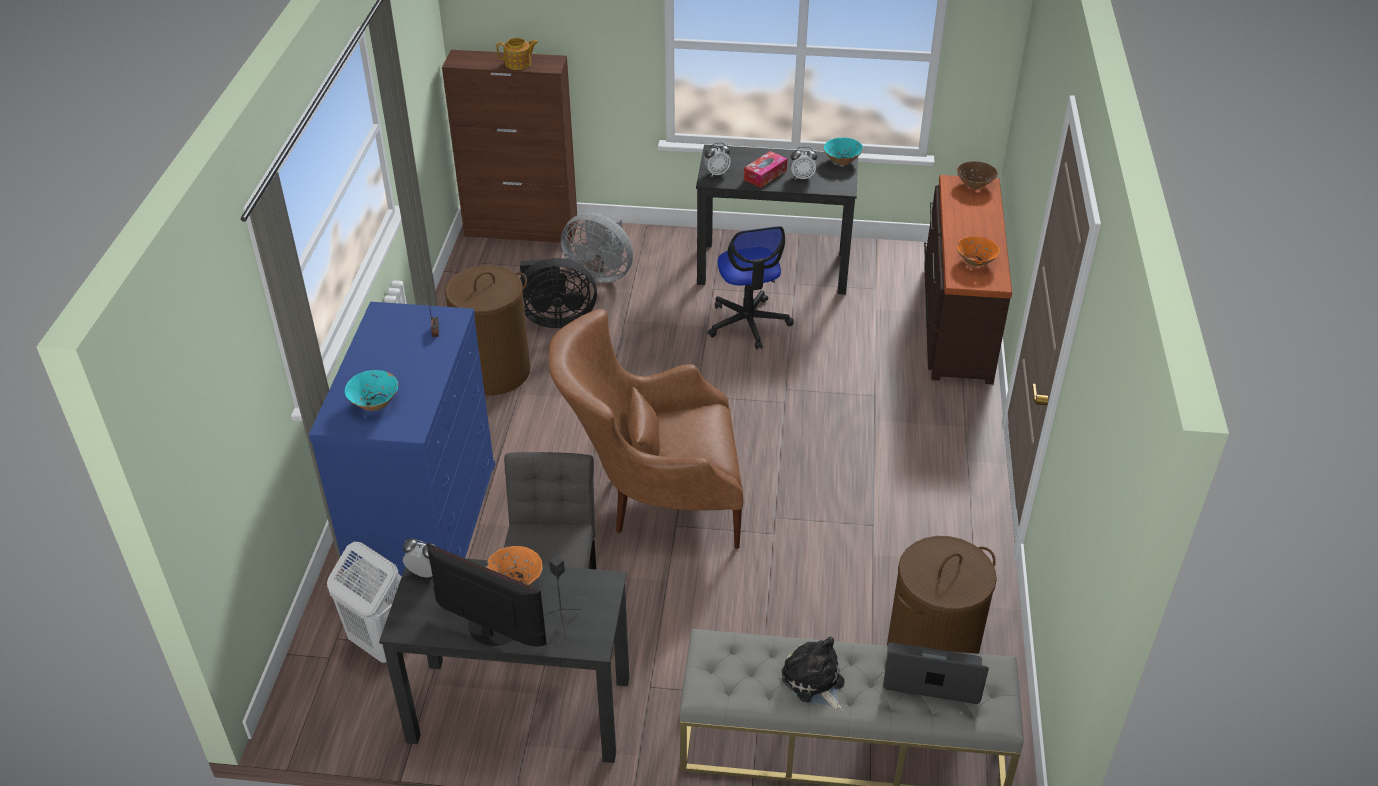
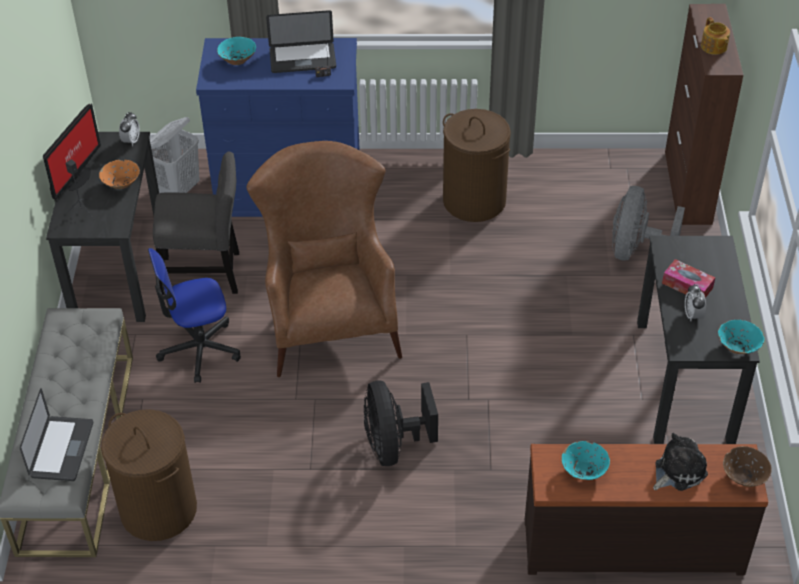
camera: 85 degrees right, 5 degrees up
black fan [520,258,597,328] -> black fan moved to [364,381,438,466]
alarm clock [704,142,731,177] -> none
office chair [708,226,794,349] -> office chair moved to [148,248,241,383]
plush toy [782,637,844,711] -> plush toy moved to [653,433,708,491]
orange bowl [957,236,1000,266] -> turquoise bowl [562,441,610,480]
none -> laptop [266,10,336,73]

